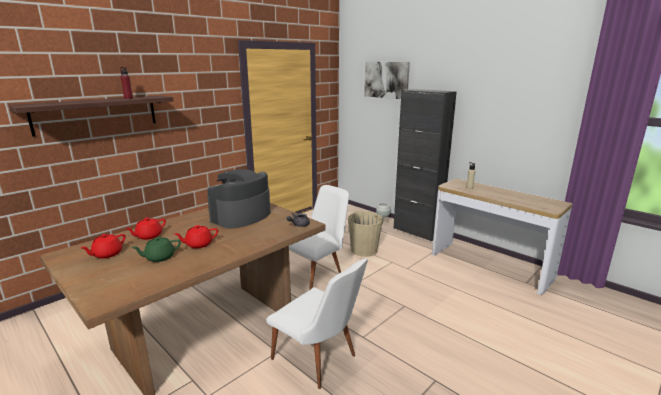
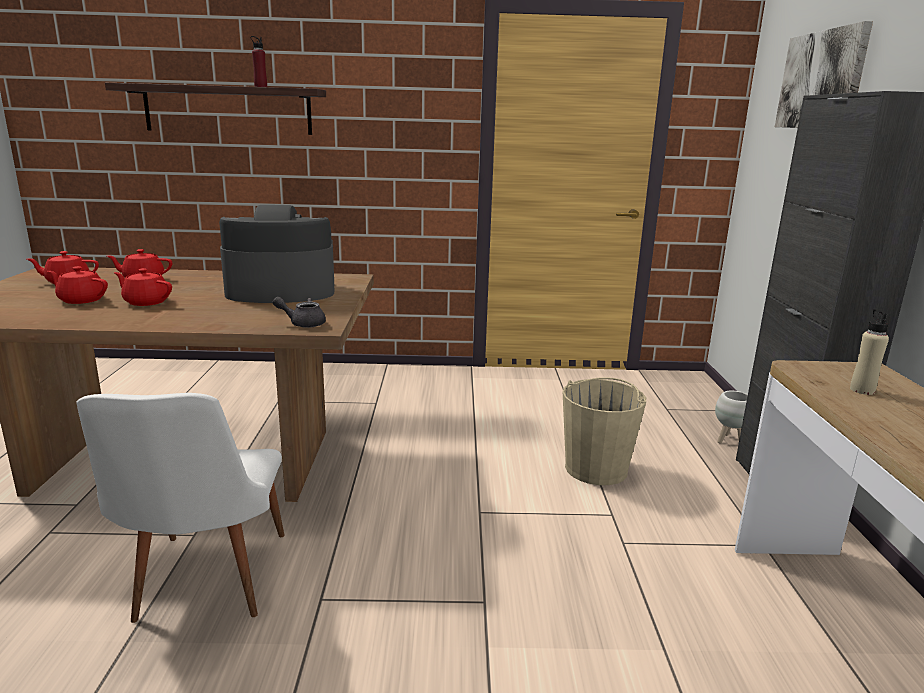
camera: 45 degrees right, 0 degrees up
green teapot [131,237,181,262] -> red teapot [47,266,108,304]
white chair [289,185,349,290] -> none

